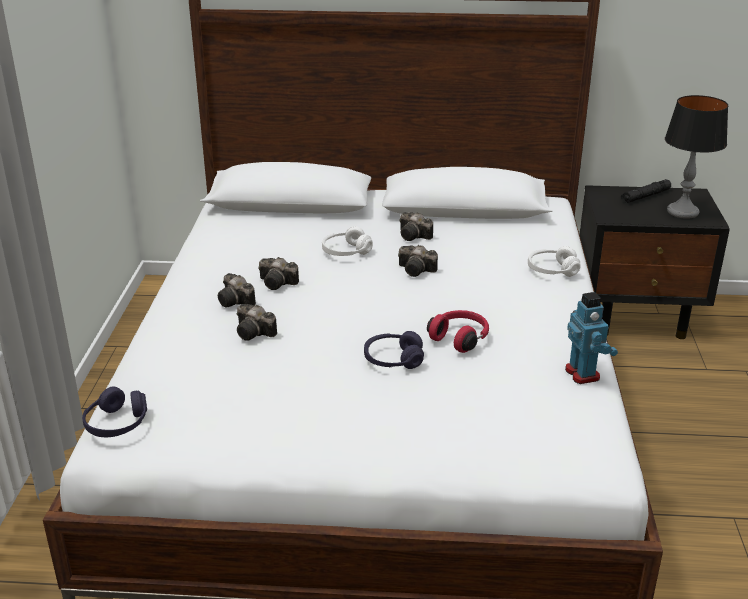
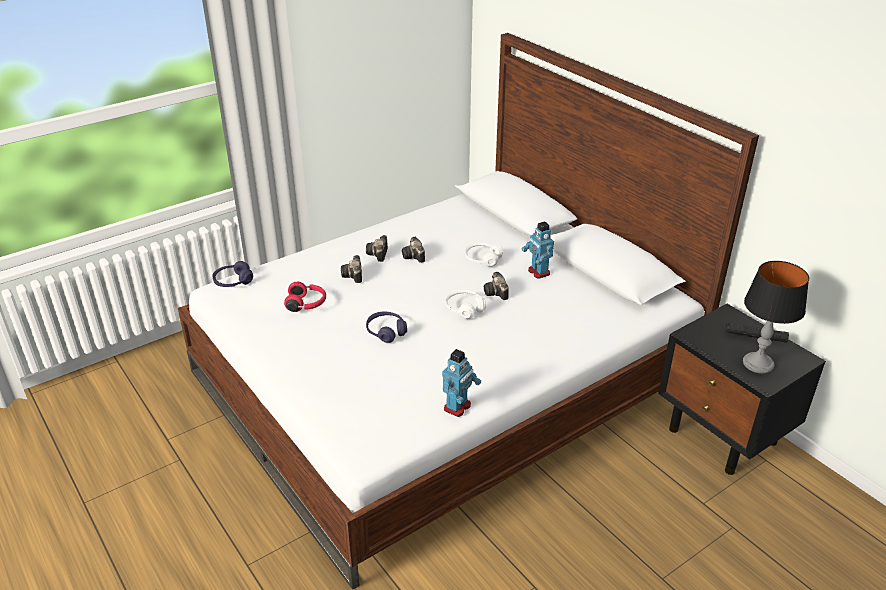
camera: 50 degrees right, 5 degrees up
camera [400,212,433,241] -> toy robot [522,221,554,279]
red headphones [427,310,489,353] -> red headphones moved to [284,282,326,312]
white headphones [528,246,581,277] -> white headphones moved to [446,289,486,319]

